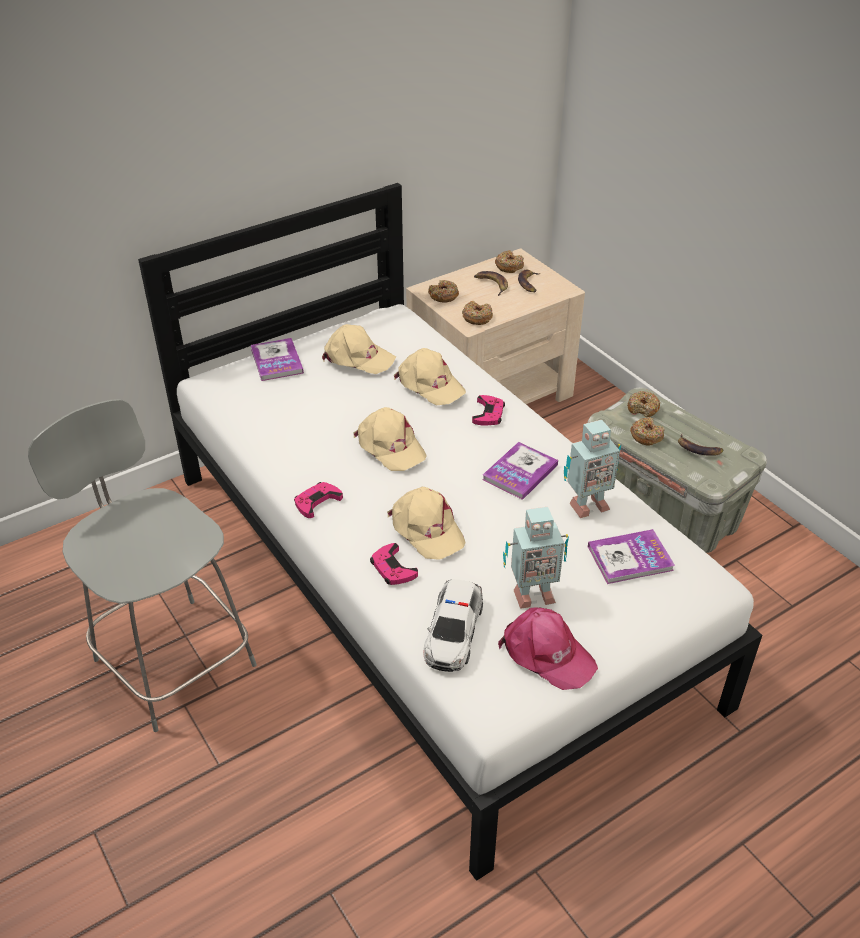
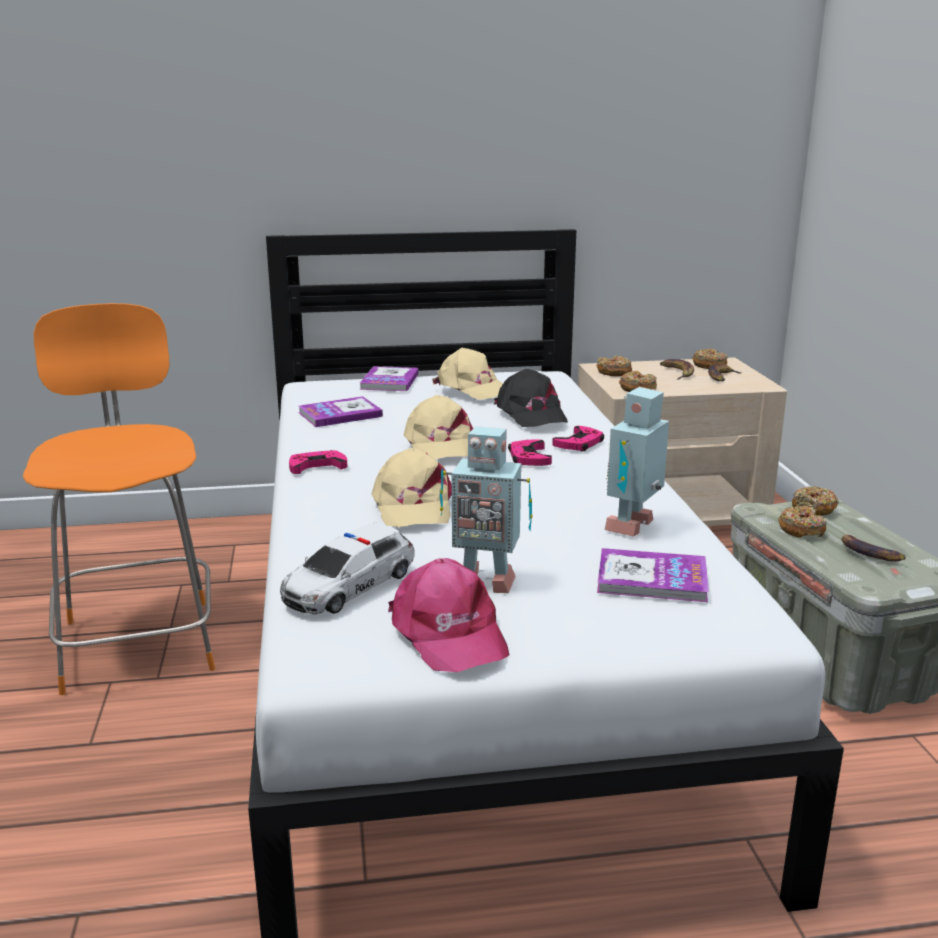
camera: 25 degrees right, 20 degrees down
grey chair [28,399,257,732] -> orange chair [23,303,215,695]
pink game controller [370,543,418,585] -> pink game controller moved to [508,440,552,466]
beige cap [394,348,466,406] -> black cap [494,369,568,427]
book [482,442,558,500] -> book moved to [298,396,383,427]
toy robot [564,420,621,518] -> toy robot turned 120 degrees clockwise [605,387,669,537]

